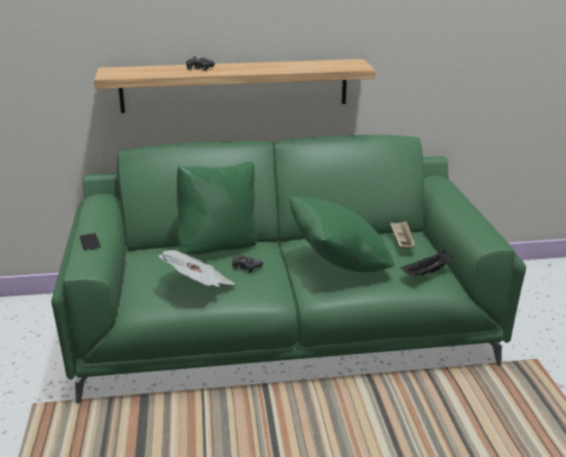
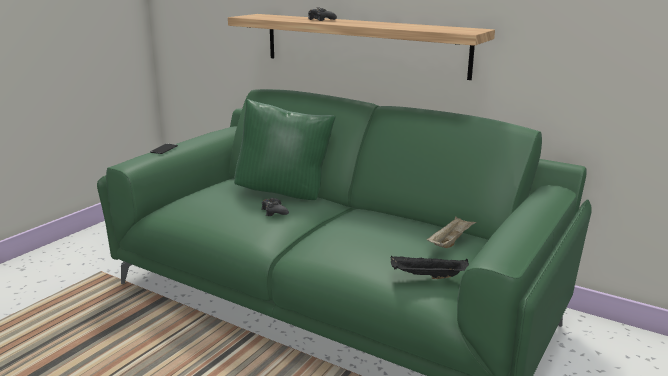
camera: 40 degrees right, 5 degrees down
newspaper [158,250,235,287] -> none
green pillow [290,196,395,272] -> none

